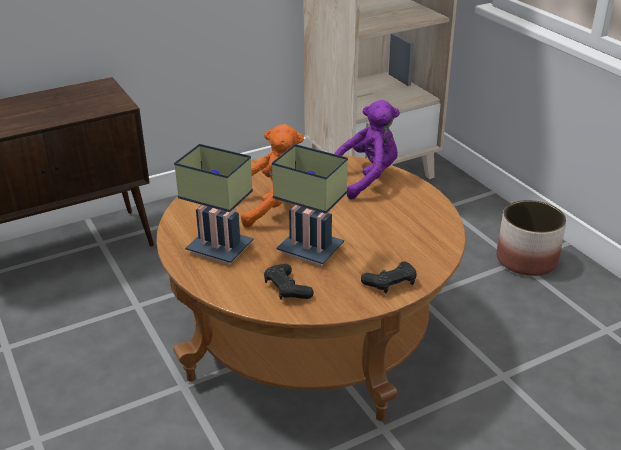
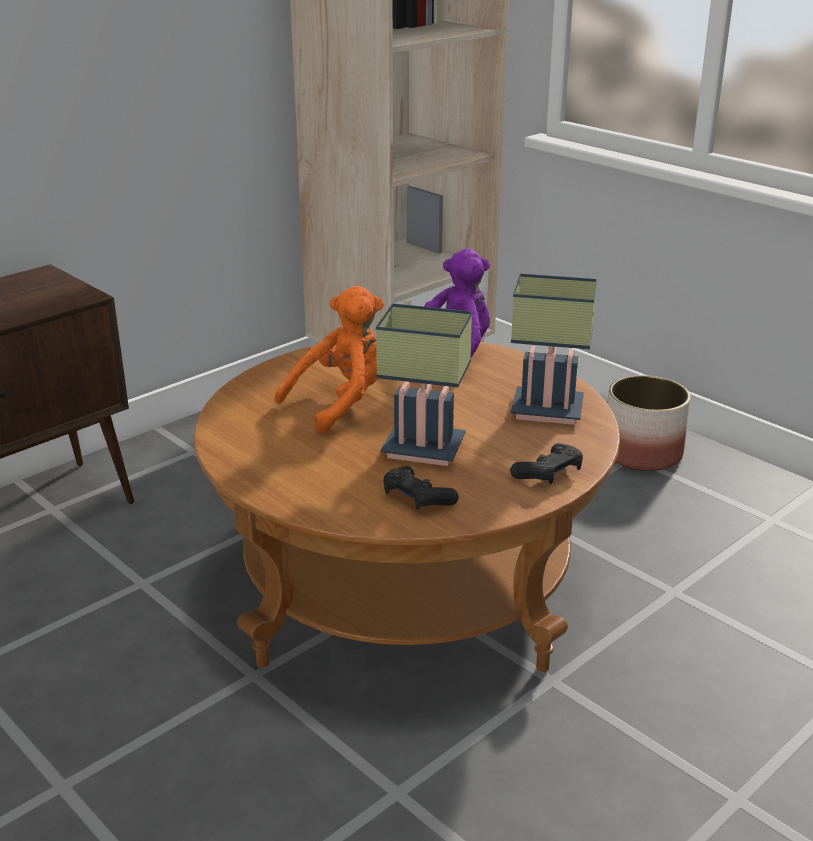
camera: 15 degrees left, 5 degrees down
table lamp [174,144,254,265] -> table lamp moved to [511,274,597,425]

